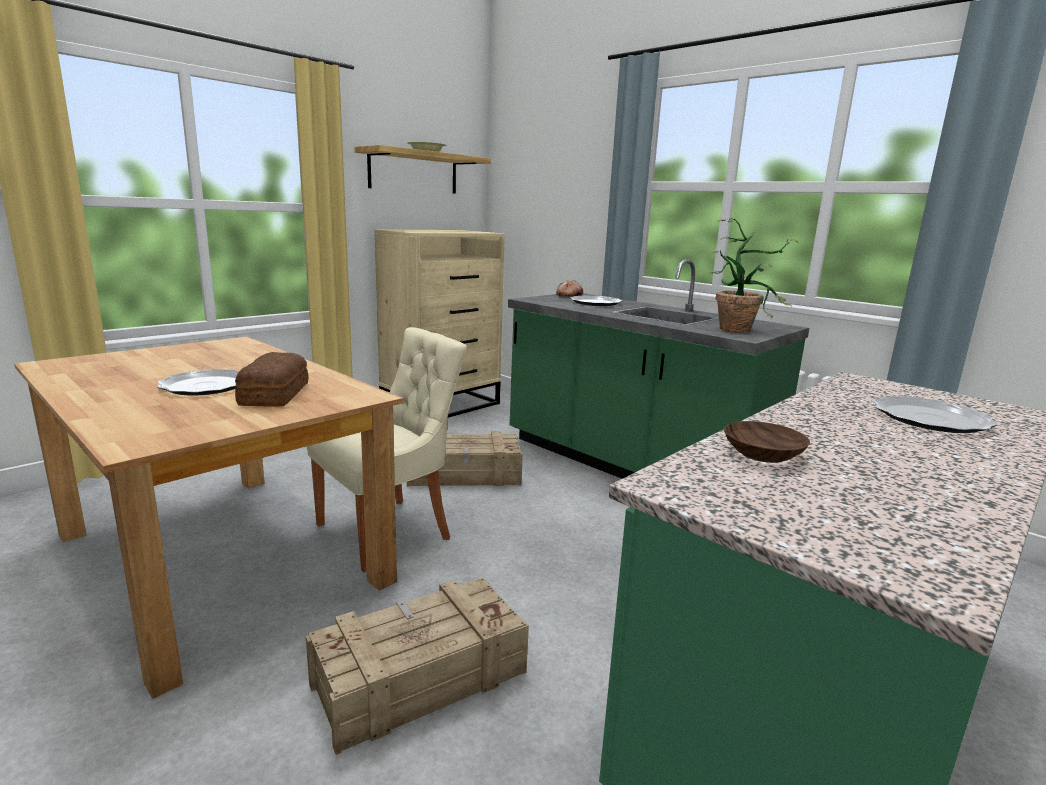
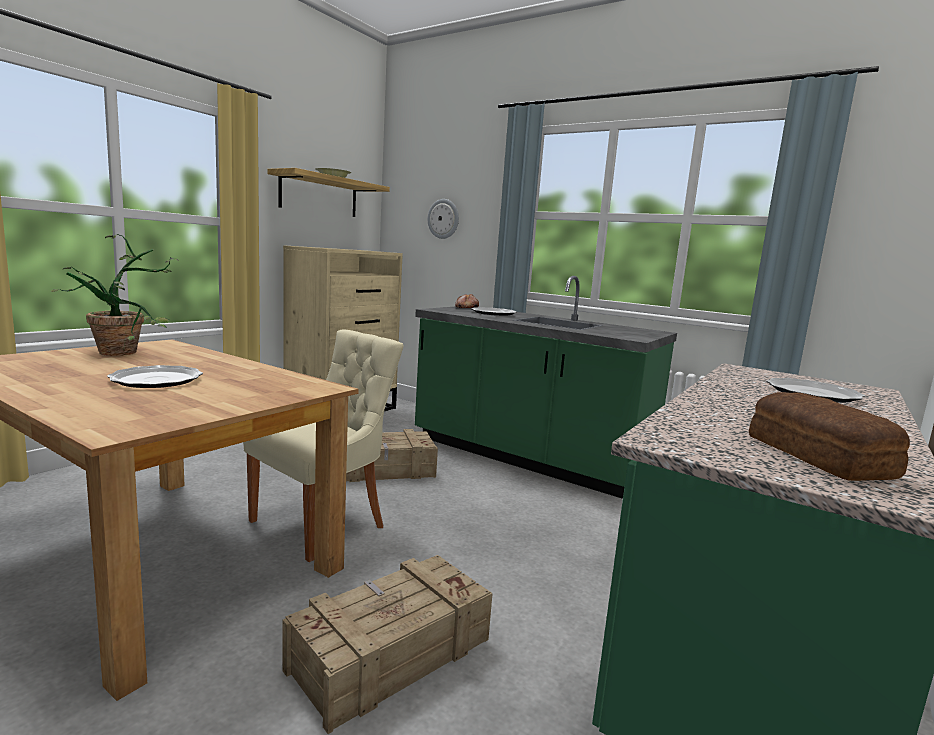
camera: 10 degrees left, 5 degrees down
bread [235,352,308,407] -> bread moved to [749,392,910,481]
potted plant [708,218,798,333] -> potted plant moved to [51,234,179,356]
brown bowl [724,421,810,463] -> none
none -> wall clock [428,199,459,239]

